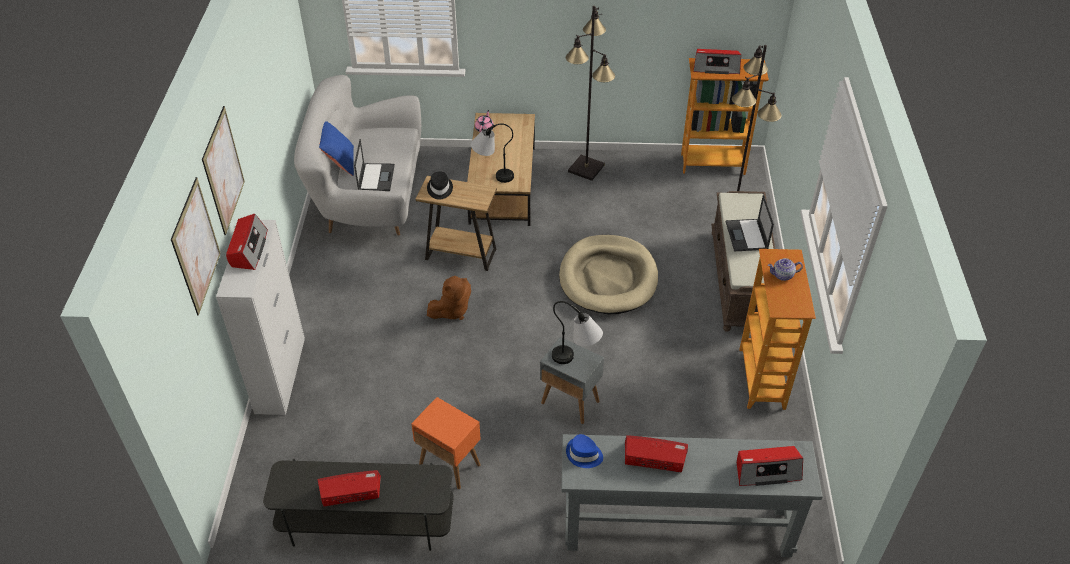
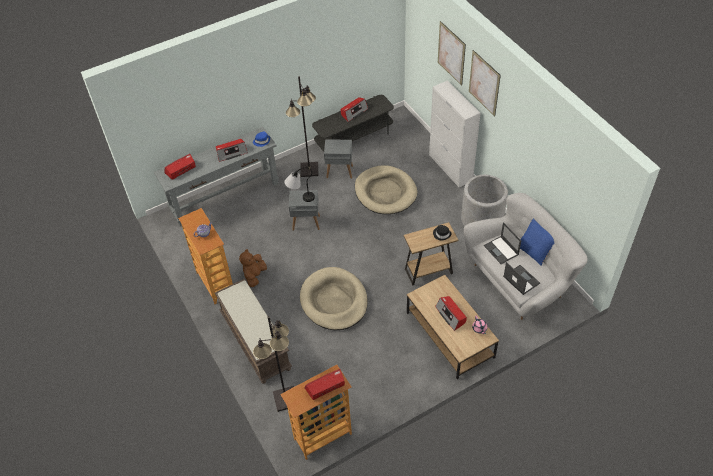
camera: 150 degrees right, 5 degrees up
radio [226,214,268,270] -> radio moved to [435,296,467,331]
orange side table [411,397,481,489] -> grey side table [324,140,353,179]
brown plush toy [427,276,471,320] -> brown plush toy moved to [239,249,267,287]
table lamp [471,124,514,183] -> none
black floor lamp [566,6,615,181] -> black floor lamp moved to [286,76,319,177]
laptop [726,194,774,251] -> laptop moved to [503,262,540,295]
none -> beige dog bed [355,165,417,214]
none -> grey planter [461,175,508,226]

